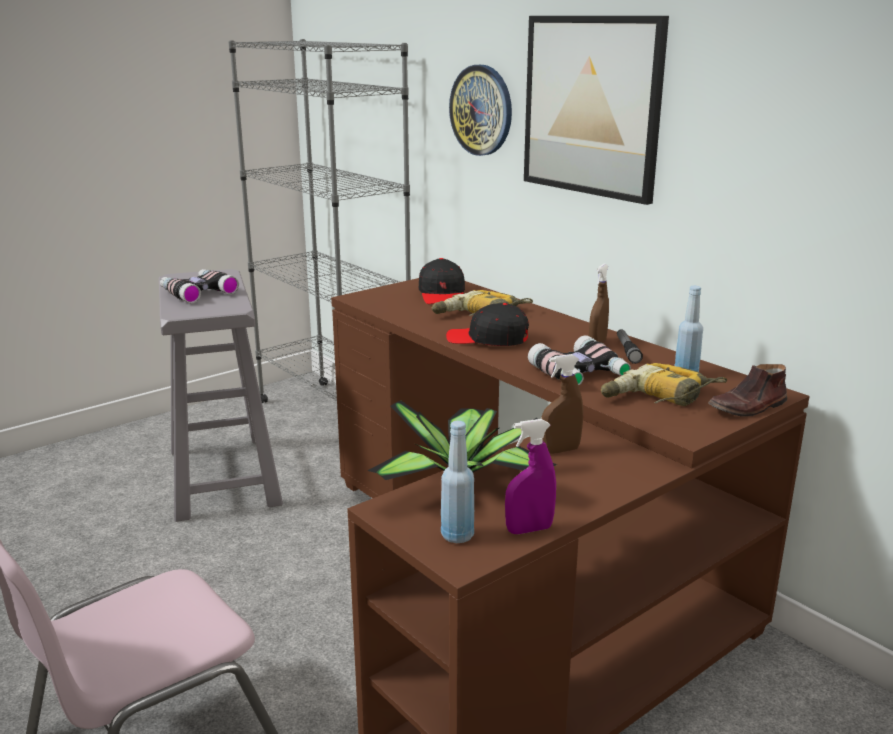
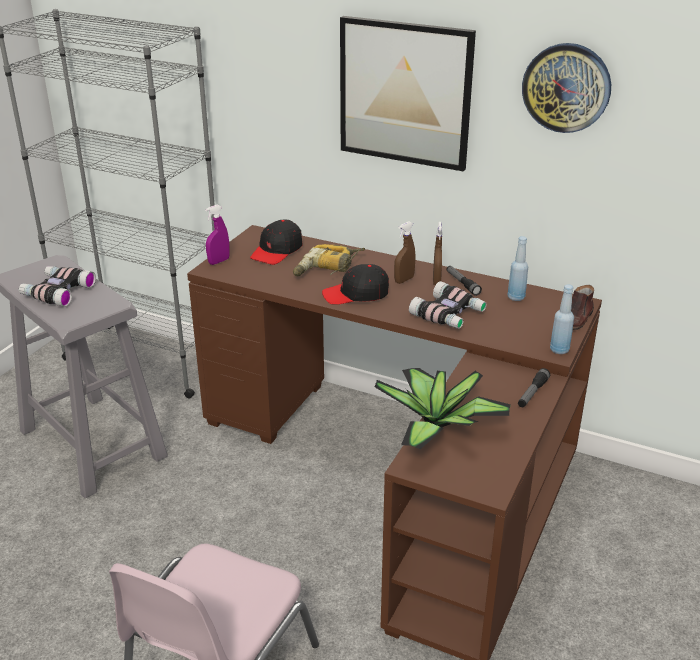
camera: 25 degrees left, 10 degrees up
black cap [419,258,465,304] -> black cap turned 60 degrees clockwise [250,220,302,265]
blue bottle [441,421,474,543] -> blue bottle moved to [550,284,574,354]
wall clock [449,65,512,156] -> wall clock moved to [522,43,611,133]
purple spray bottle [505,419,556,534] -> purple spray bottle moved to [205,205,230,265]
brown spray bottle [541,354,583,454] -> brown spray bottle moved to [394,221,416,284]
power drill [601,363,727,406] -> none
none -> flashlight [518,368,550,407]

